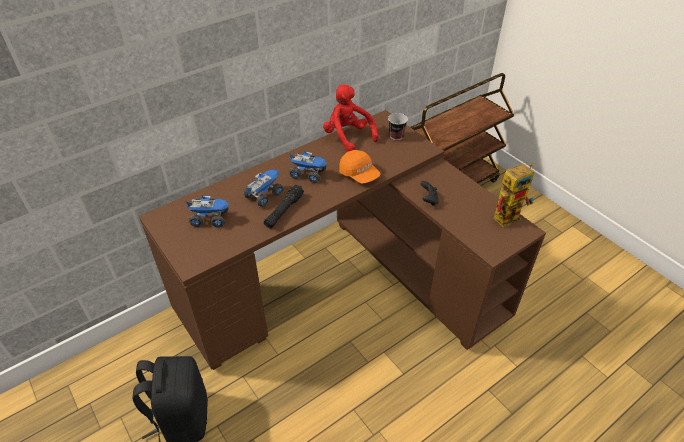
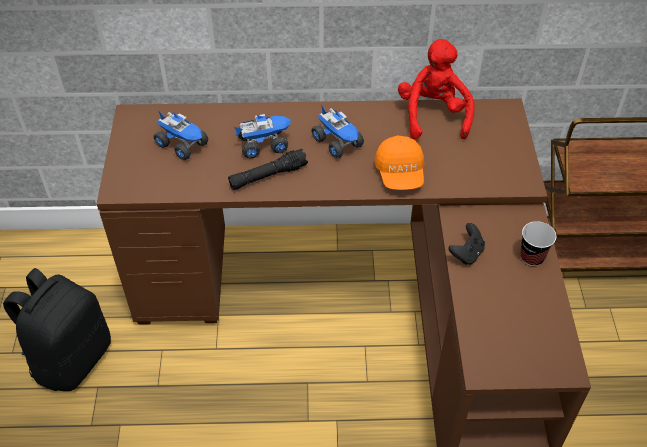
camera: 35 degrees right, 5 degrees up
cup [388,113,408,140] -> cup moved to [520,221,556,266]
toy robot [493,163,534,228] -> none

